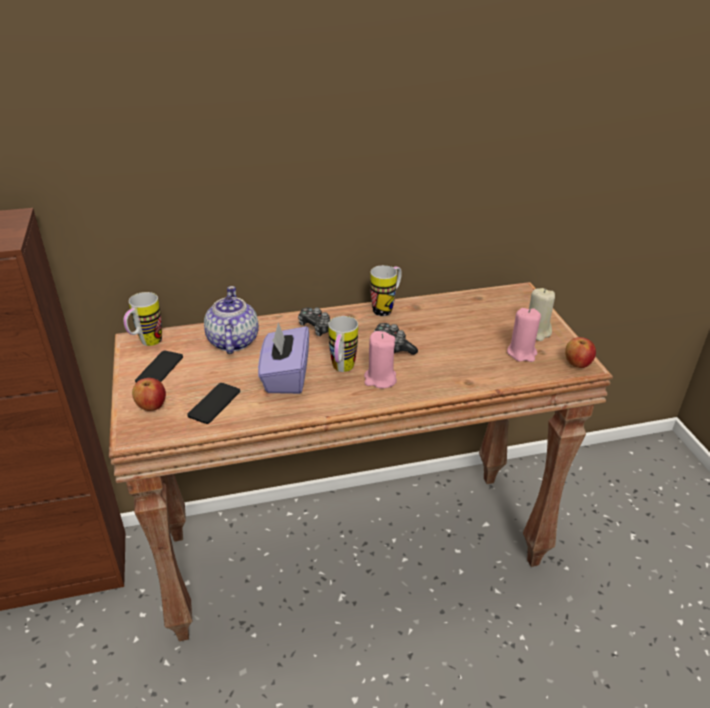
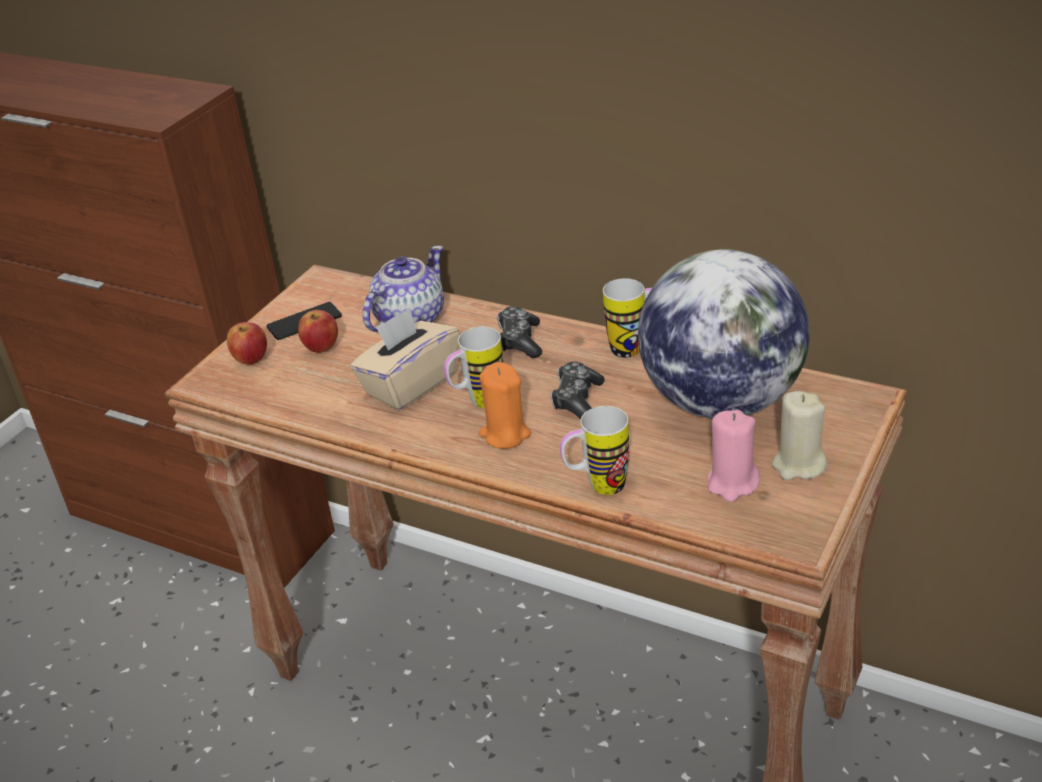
camera: 45 degrees right, 0 degrees up
mug [123,292,162,346] -> mug moved to [560,406,629,495]
phone [187,383,240,424] -> none
purple tissue box [258,323,309,394] -> beige tissue box [350,307,460,410]
pink candle [364,331,397,388] -> orange candle [479,362,531,449]
apple [565,337,596,368] -> apple moved to [298,310,338,353]
none -> globe [638,249,810,419]

